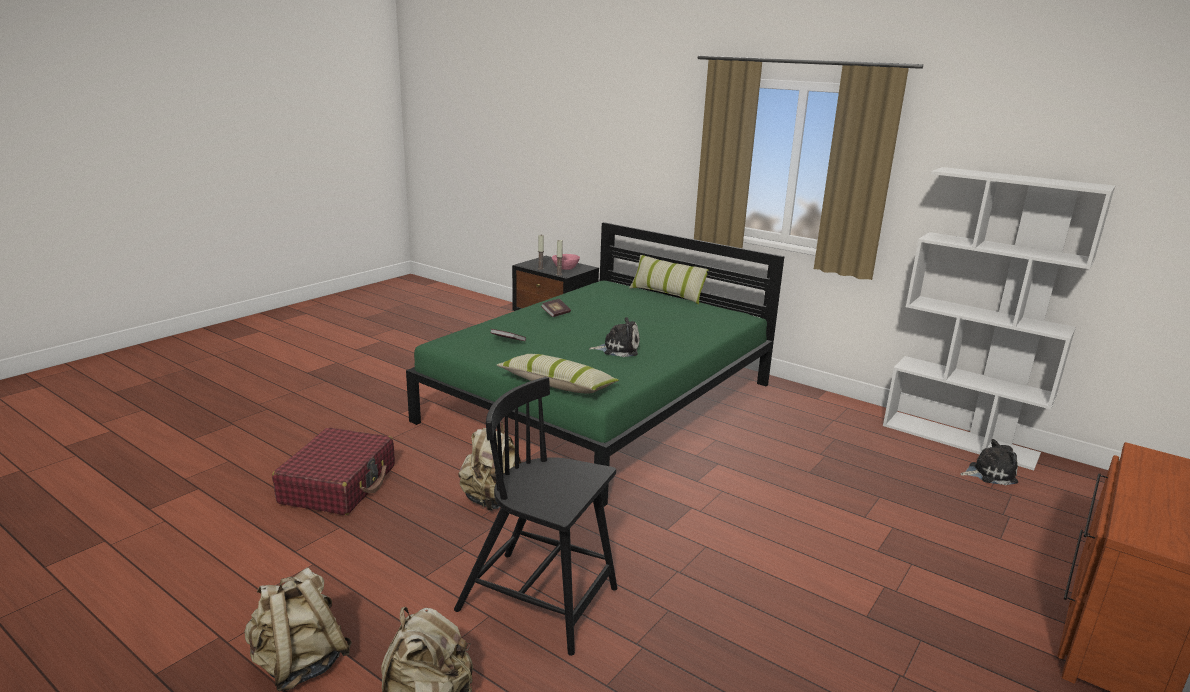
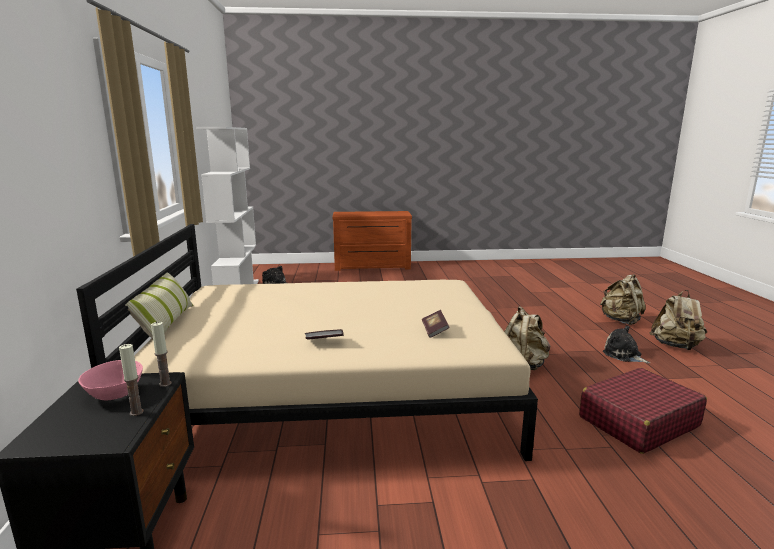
camera: 130 degrees left, 5 degrees down
green bed [406,222,784,507] -> beige bed [76,224,538,461]
black chair [454,377,617,656] -> none
pillow [497,354,619,394] -> none
plush toy [589,317,640,357] -> plush toy moved to [603,326,650,363]

